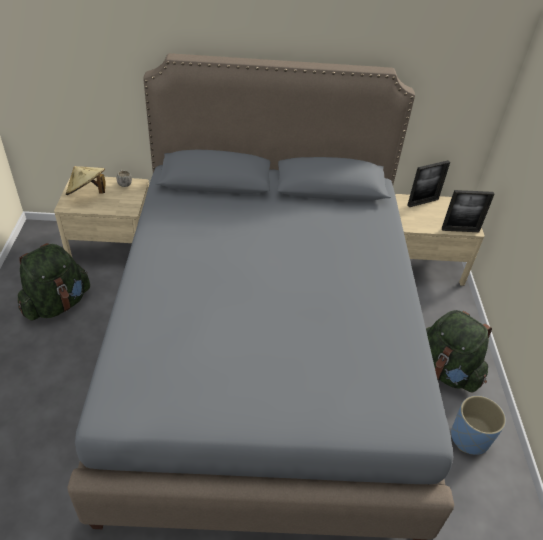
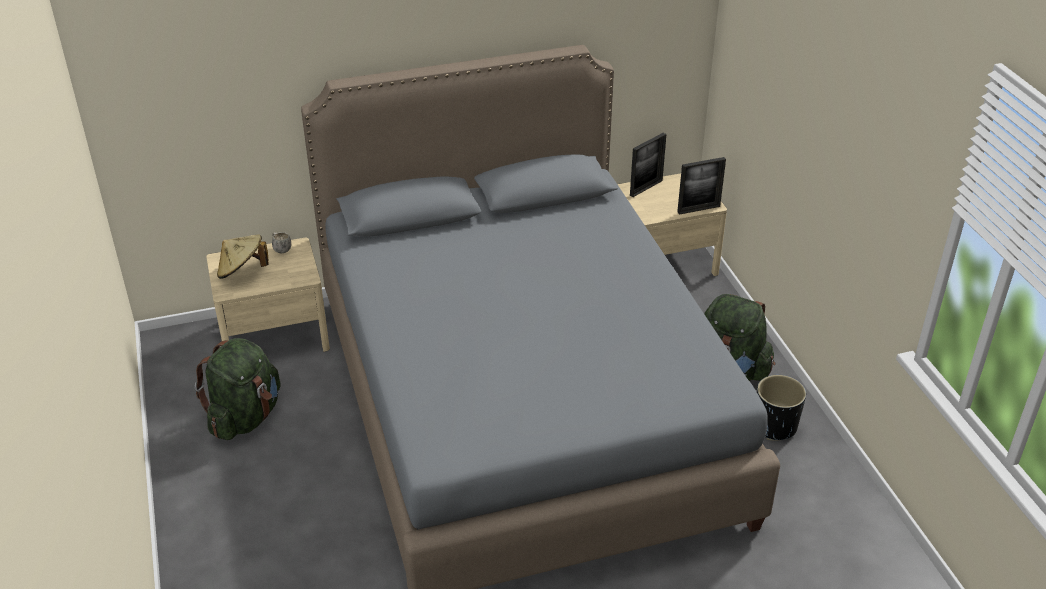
camera: 15 degrees left, 5 degrees down
blue planter [451,396,506,455] -> black planter [757,375,806,440]

